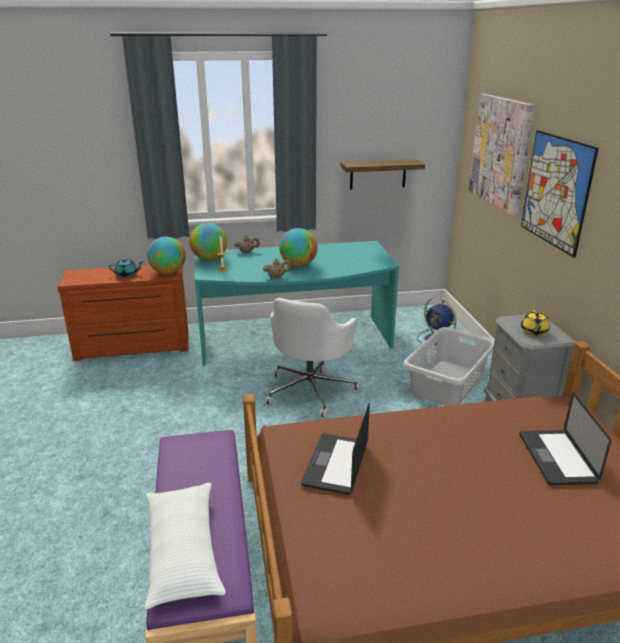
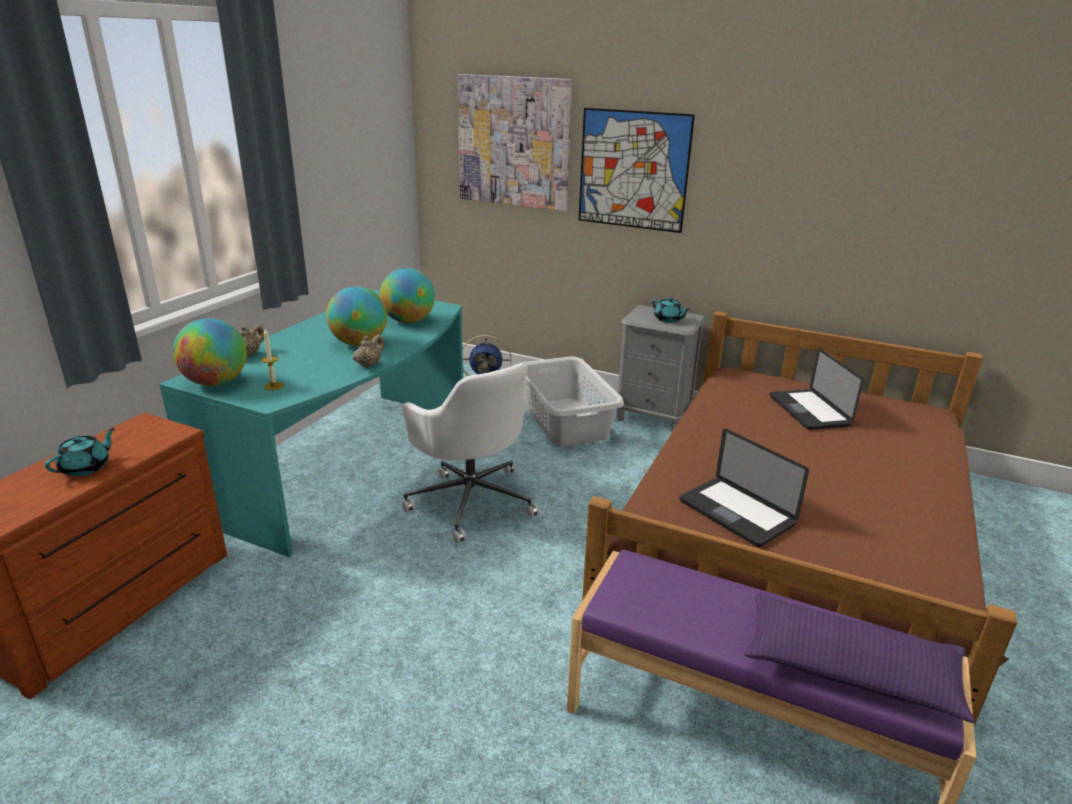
camera: 55 degrees left, 0 degrees up
white pillow [144,483,226,610] -> purple pillow [744,593,975,723]
globe [147,237,186,274] -> globe moved to [380,268,435,323]
shelf [340,159,425,190] -> none
laptop [519,392,611,485] -> laptop turned 45 degrees clockwise [770,348,863,430]
yellow teapot [521,310,550,335] -> turquoise teapot [652,297,690,323]

